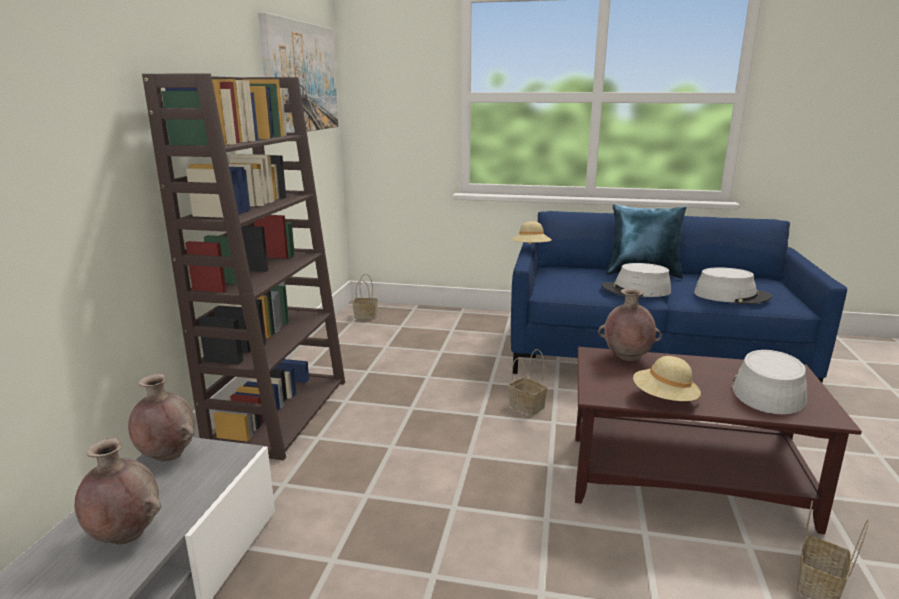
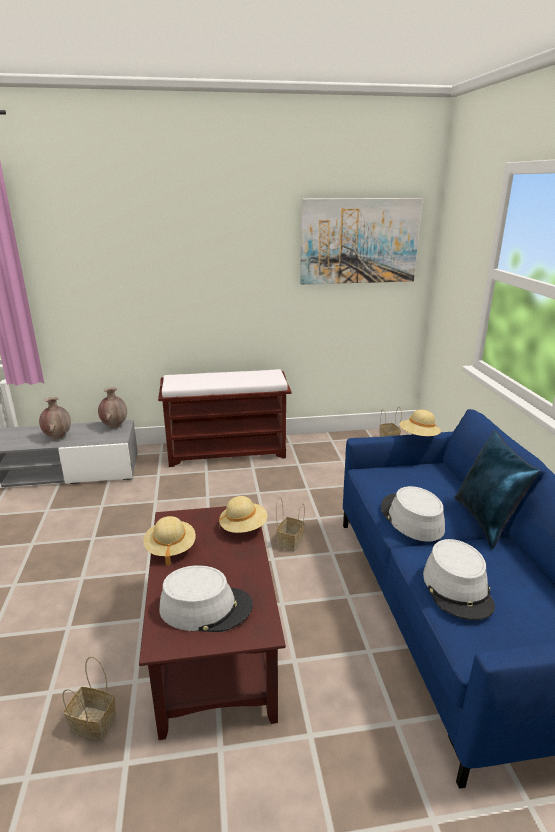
camera: 70 degrees right, 5 degrees up
brown bookcase [142,73,345,460] -> brown bench [158,369,291,467]
brown vase [598,288,662,361] -> beige hat [219,496,267,533]

